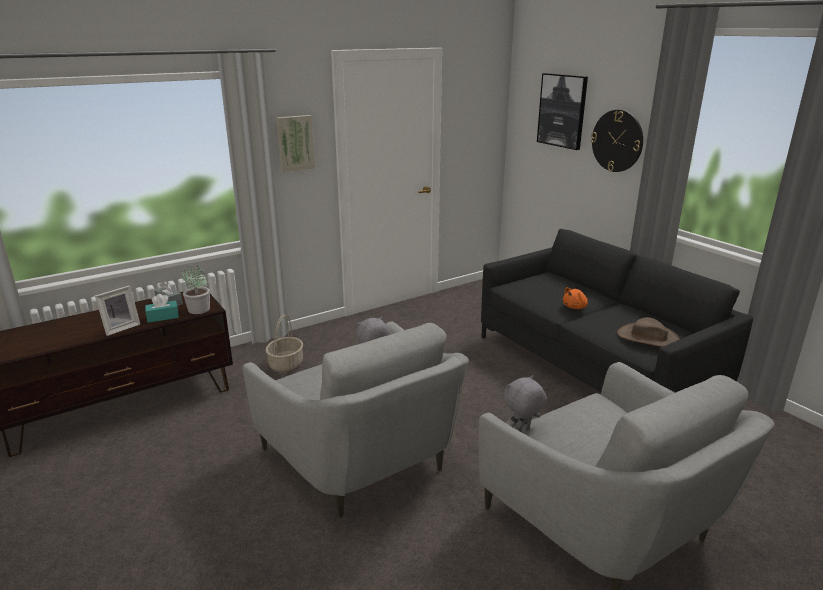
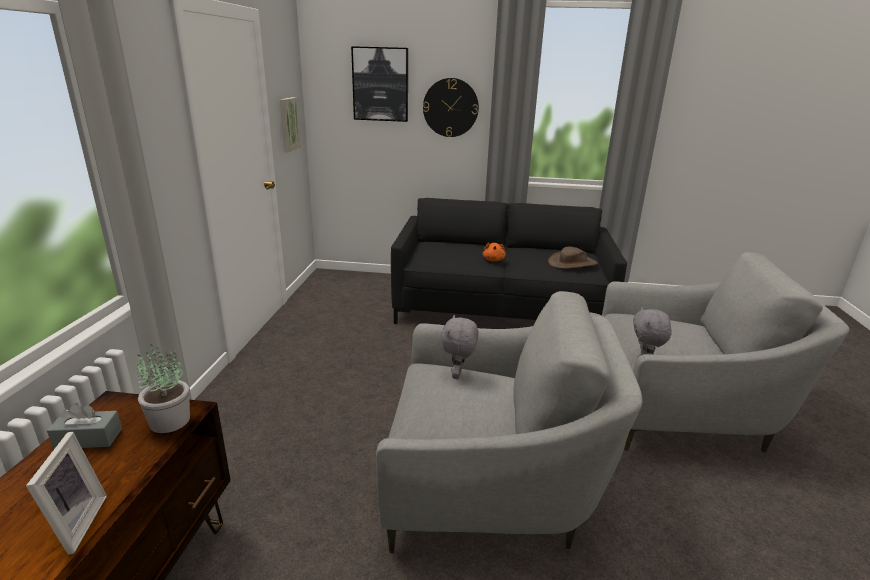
camera: 50 degrees left, 0 degrees up
turquoise tissue box [145,294,179,323] -> none
basket [266,314,303,372] -> none
picture [276,115,315,172] -> picture moved to [279,97,301,152]

